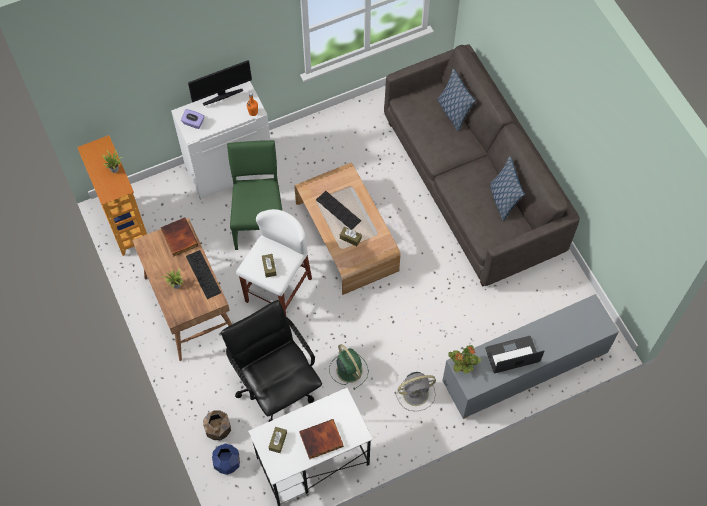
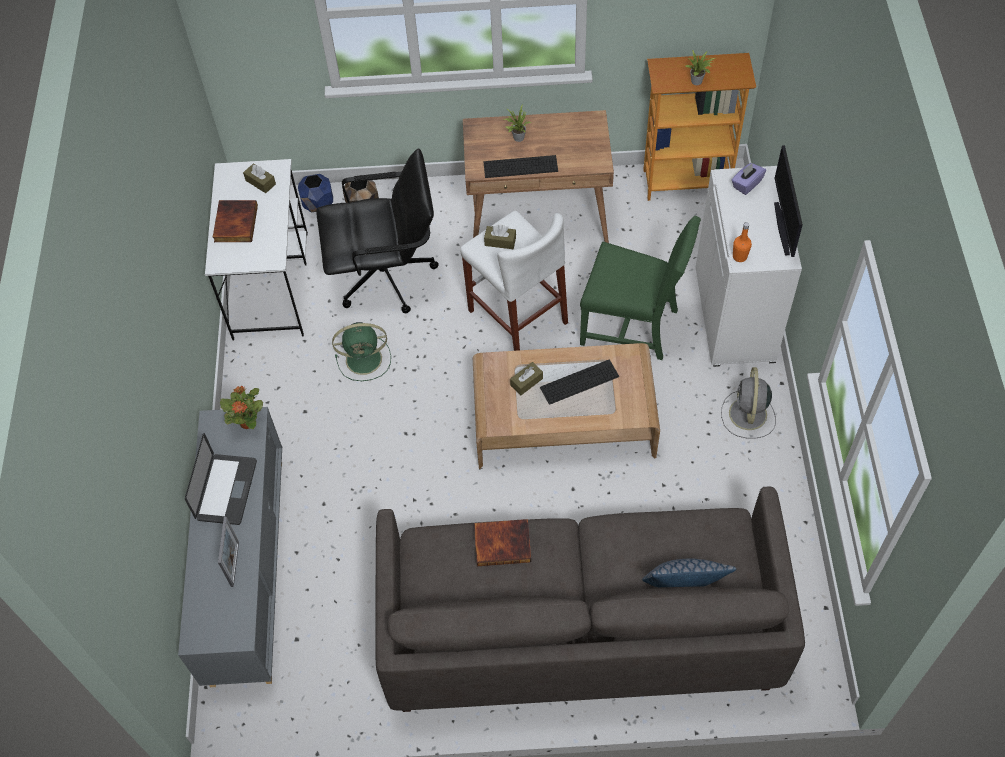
camera: 115 degrees right, 5 degrees down
book [160,217,198,257] -> book moved to [474,519,531,566]
grey fan [394,372,436,411] -> grey fan moved to [721,367,776,439]
pillow [490,156,525,221] -> none
none -> picture frame [218,517,239,587]

